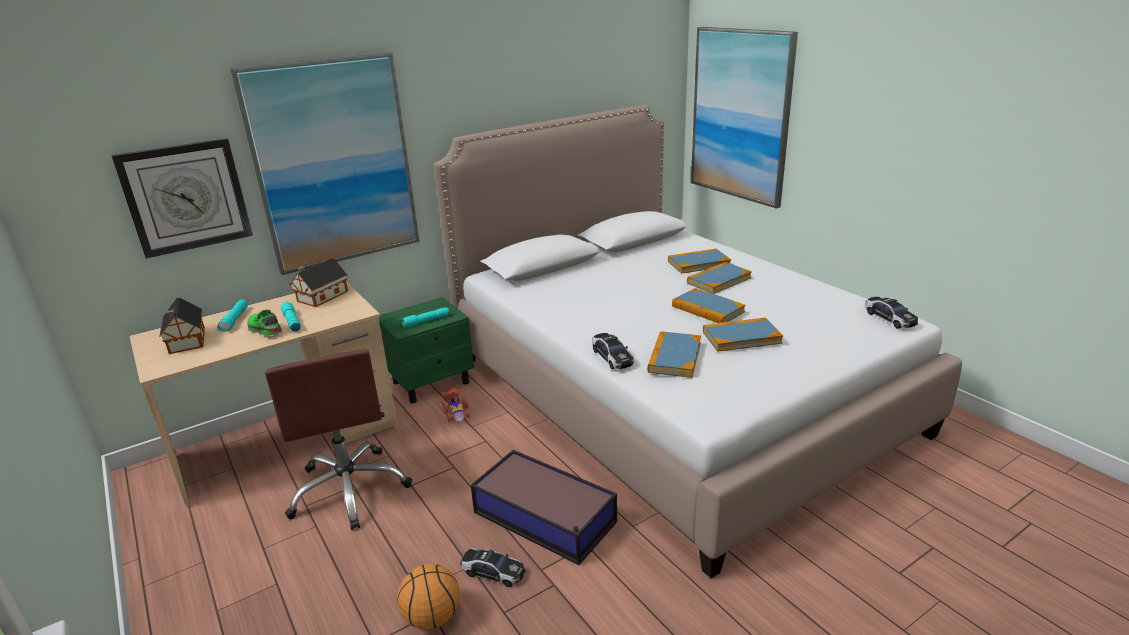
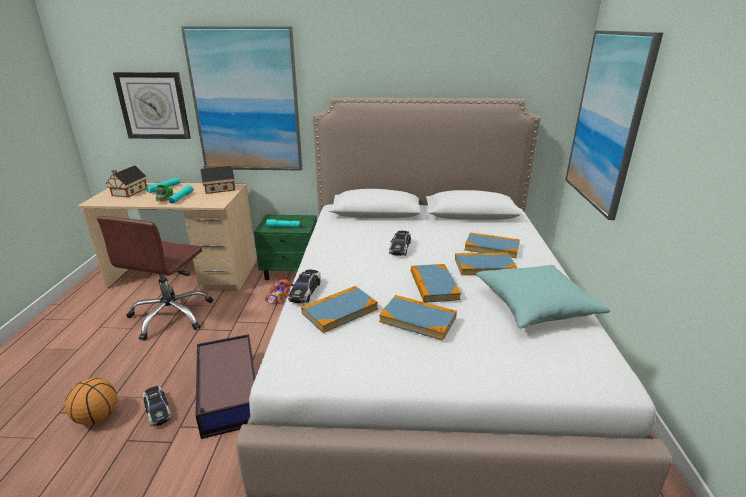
camera: 35 degrees right, 0 degrees up
toy car [865,297,918,329] -> toy car moved to [389,231,411,256]
none -> turquoise pillow [476,265,610,328]

